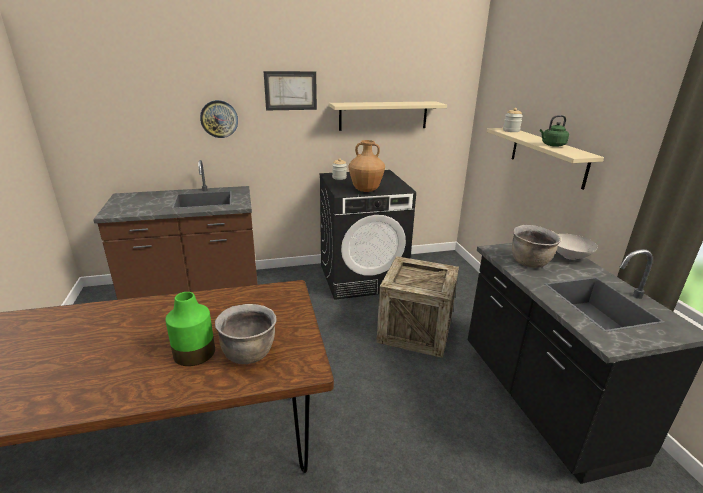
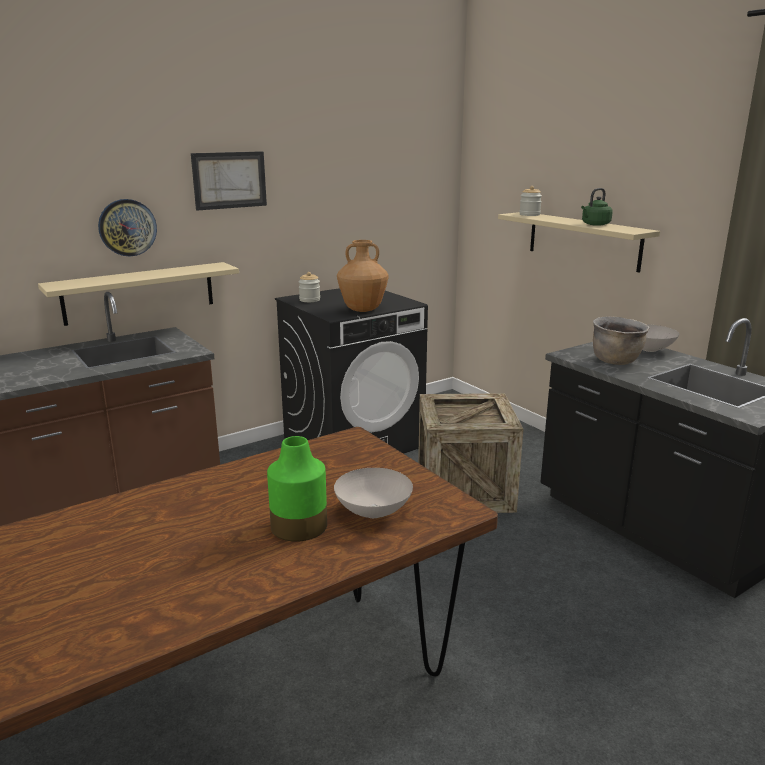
camera: 20 degrees left, 5 degrees down
brown cooking pot [215,304,277,364] -> white bowl [334,468,413,518]
beige shelf [329,101,447,131] -> beige shelf moved to [38,262,239,326]

